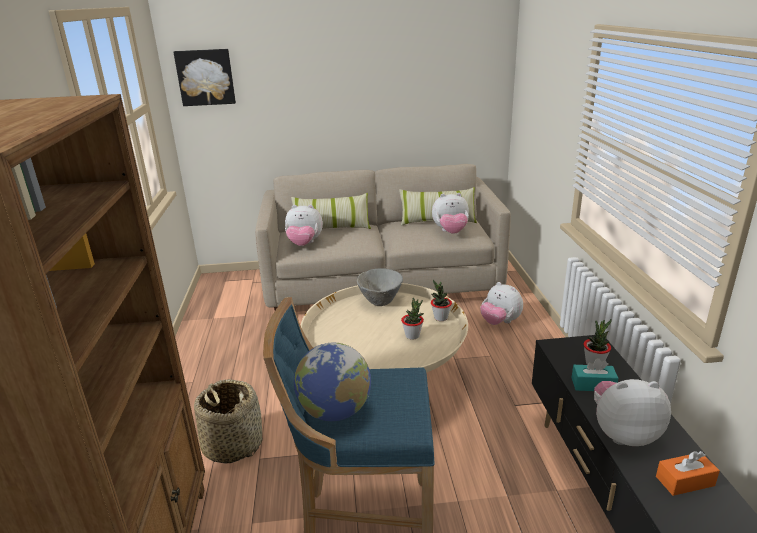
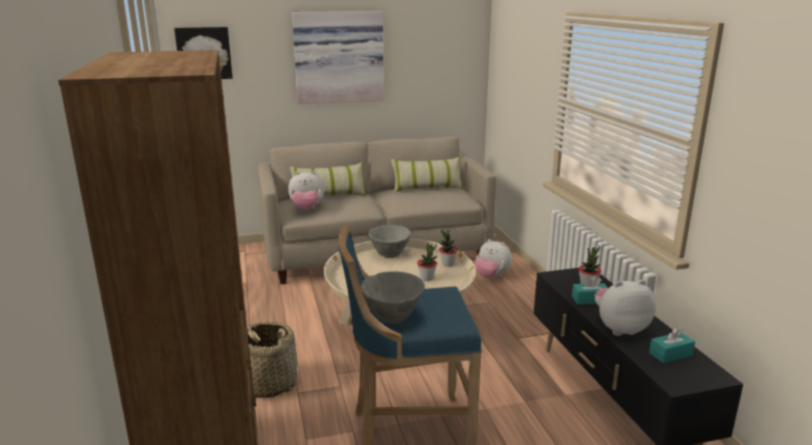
camera: 10 degrees left, 5 degrees down
globe [294,343,371,421] -> grey bowl [361,271,425,324]
plush toy [432,193,469,234] -> none
orange tissue box [656,451,720,496] -> turquoise tissue box [649,327,695,363]
none -> picture [292,11,384,104]

